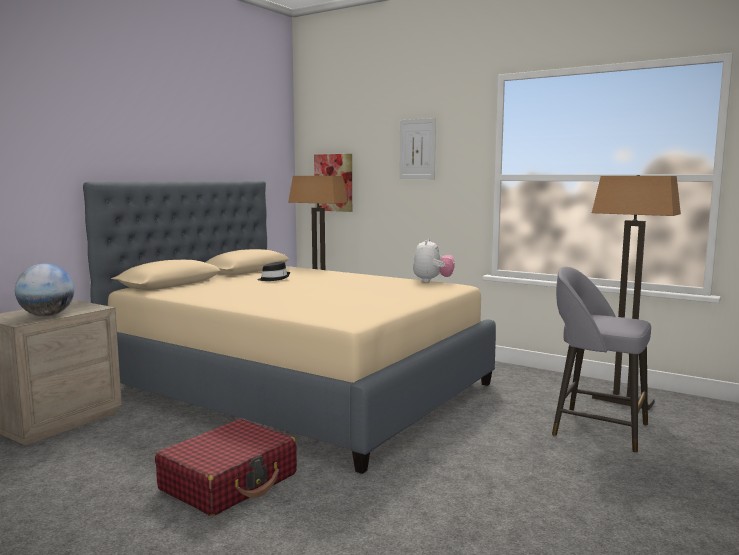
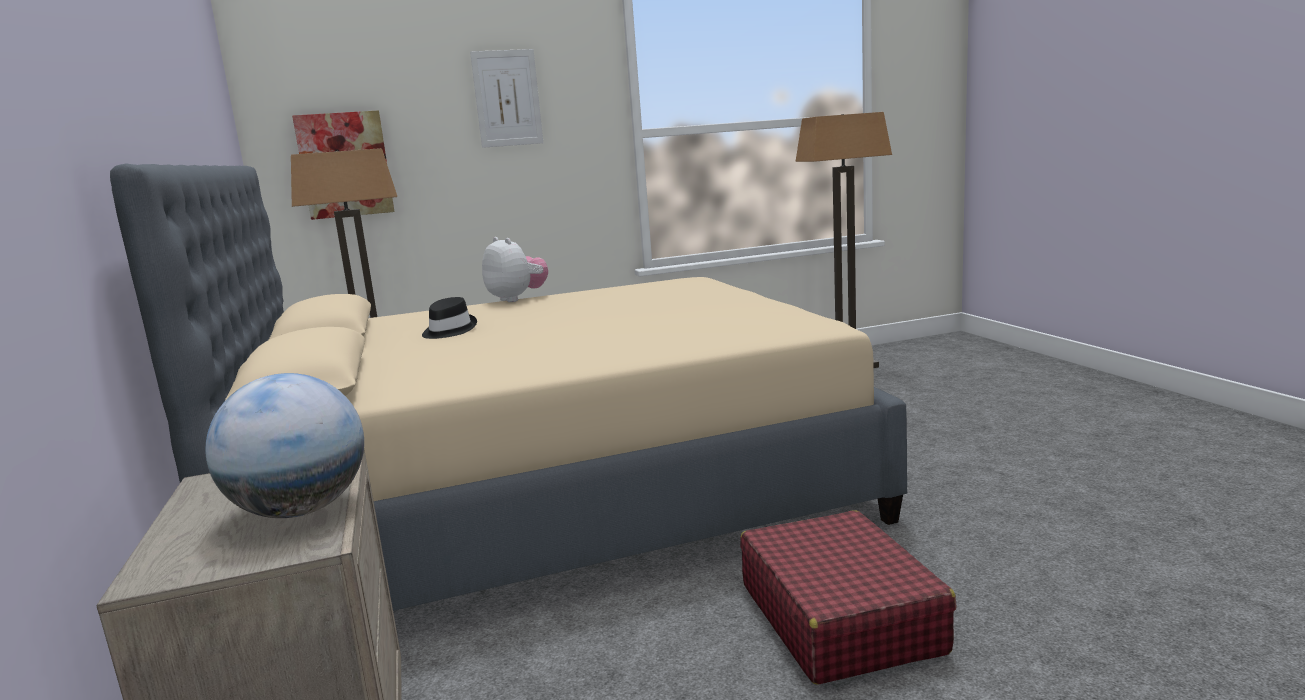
camera: 50 degrees left, 5 degrees up
plush toy [413,239,455,282] -> plush toy moved to [482,237,548,302]
grey stool [552,267,651,453] -> none

